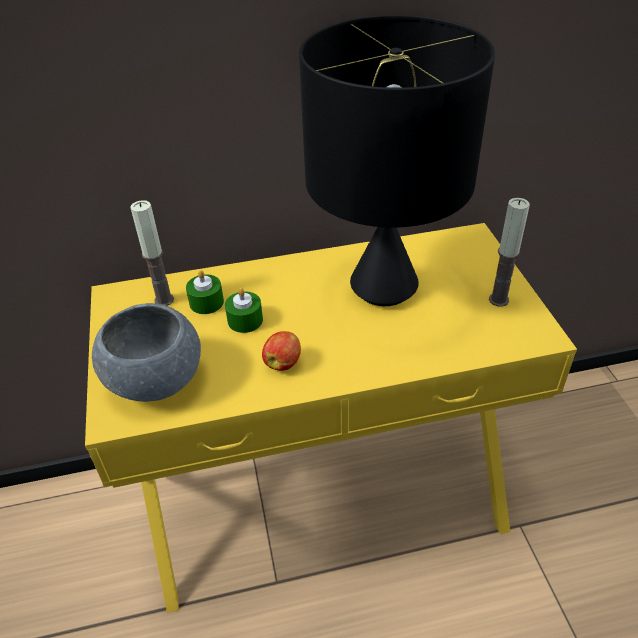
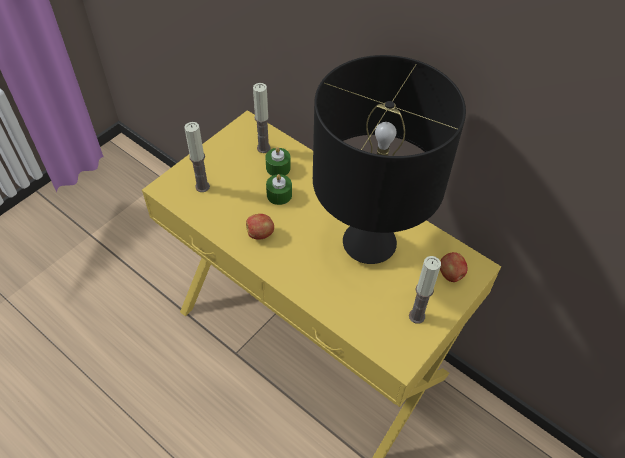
camera: 50 degrees right, 10 degrees up
grey bowl [92,303,201,402] -> candle [185,122,210,192]
none -> apple [440,252,467,282]

